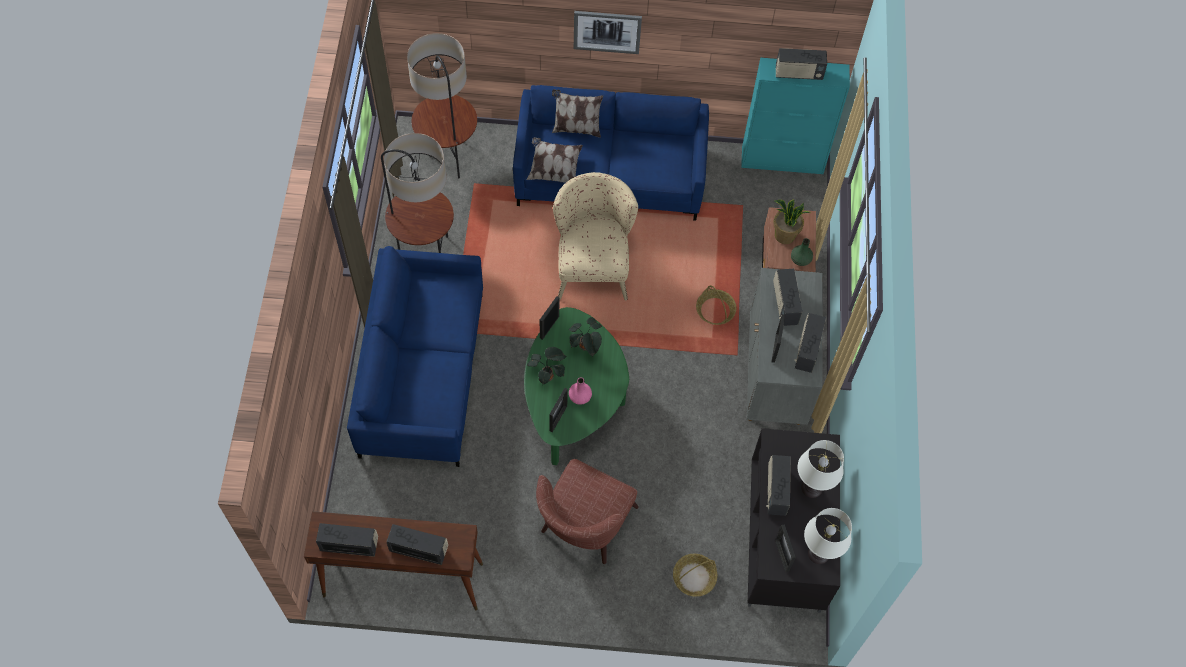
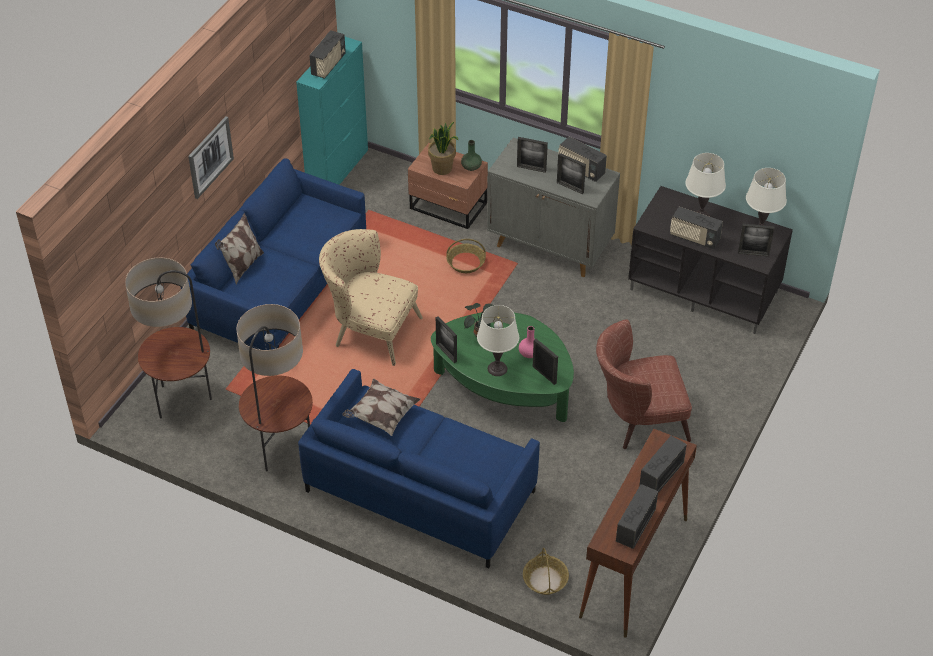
camera: 65 degrees left, 15 degrees down
pillow [527,137,583,183] -> pillow moved to [342,379,421,436]
potted plant [527,347,567,385] -> white table lamp [477,305,519,376]
brown armchair [536,459,639,564] -> brown armchair turned 120 degrees clockwise [596,319,692,449]
basket [673,554,717,597] -> basket moved to [523,548,569,595]
radio [773,269,802,326] -> picture frame [517,137,548,173]

